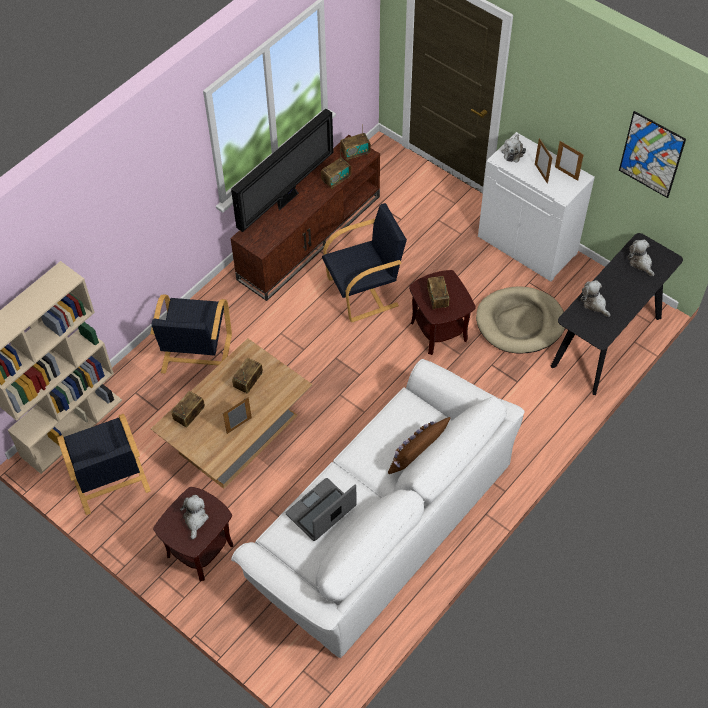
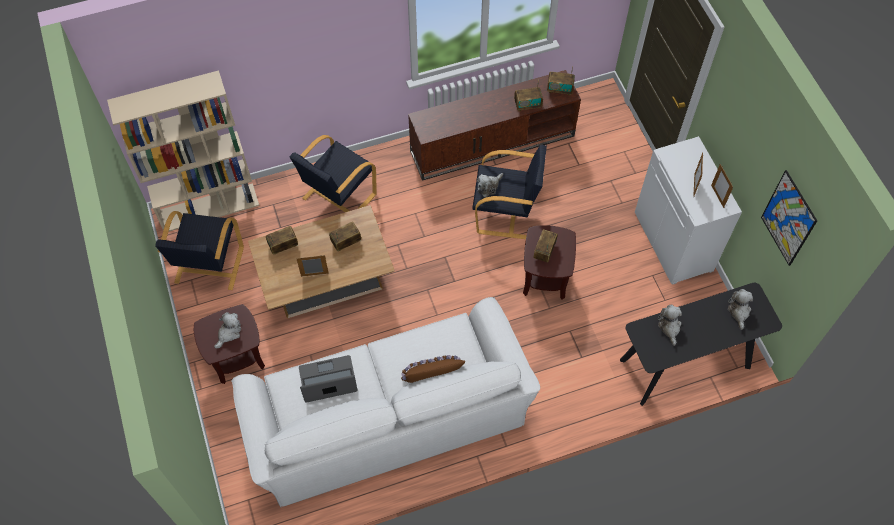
camera: 30 degrees right, 5 degrees up
television [231,109,333,232] -> none
beige dog bed [476,286,565,353] -> none
plush toy [502,134,526,163] -> plush toy moved to [477,173,503,198]

